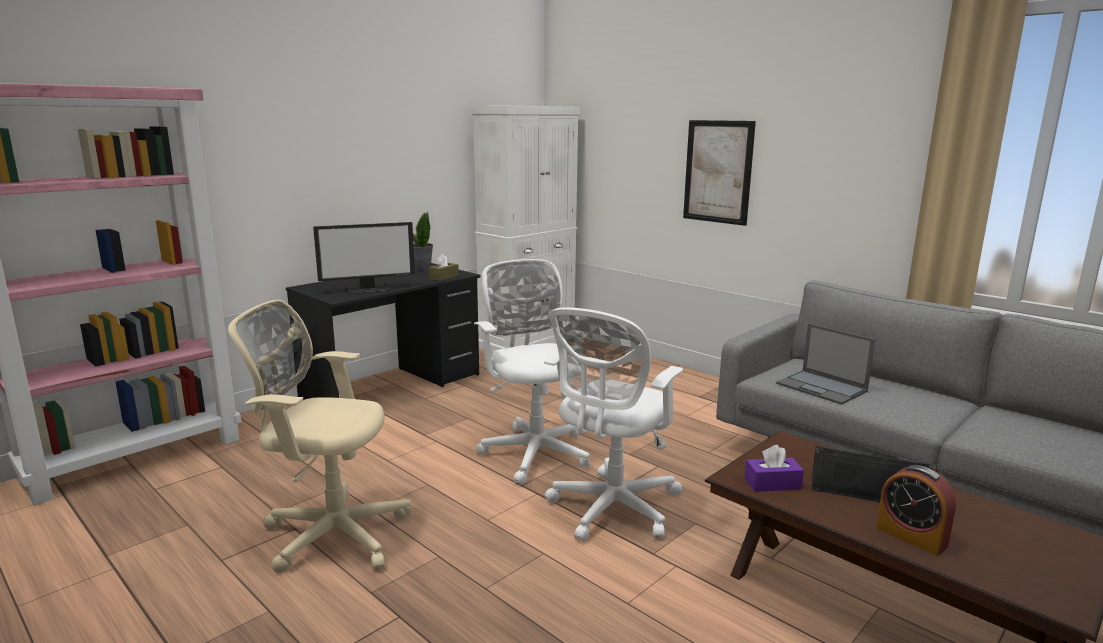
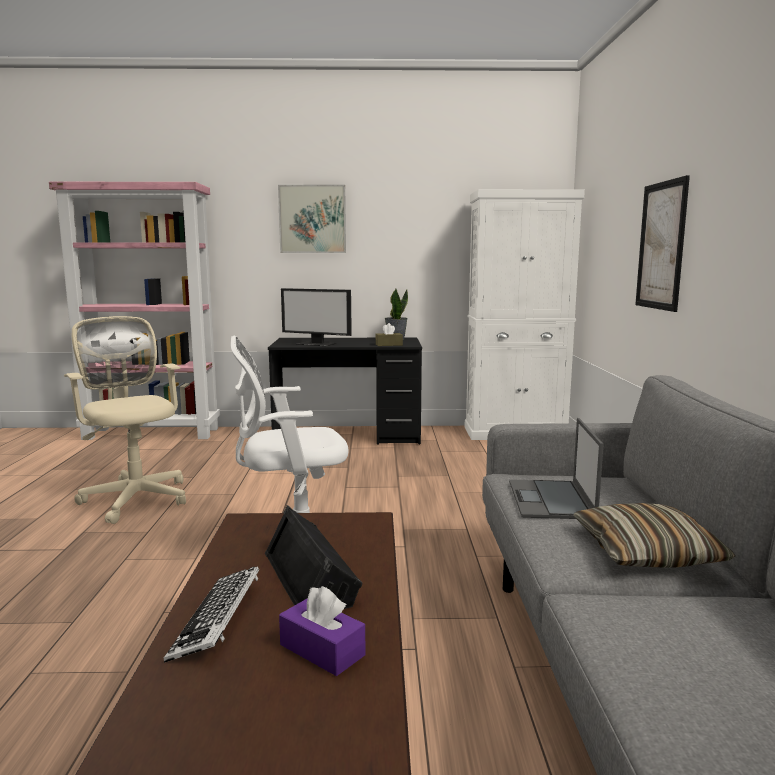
camera: 45 degrees right, 5 degrees down
white office chair [474,259,590,485] -> none
purple tissue box [744,445,804,492] -> purple tissue box moved to [279,586,365,676]
alarm clock [876,465,956,556] -> keyboard [164,566,259,663]
none -> picture [278,185,346,253]
none -> pillow [573,503,736,568]

